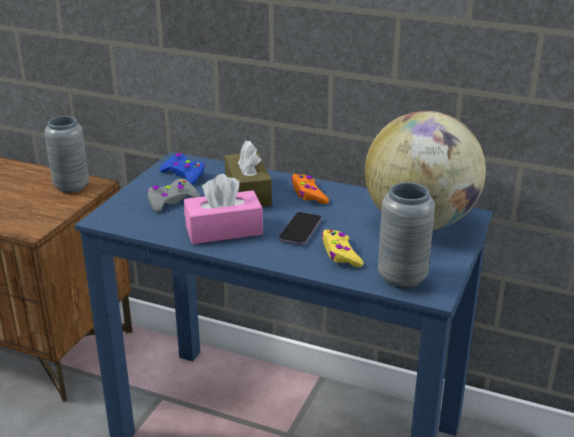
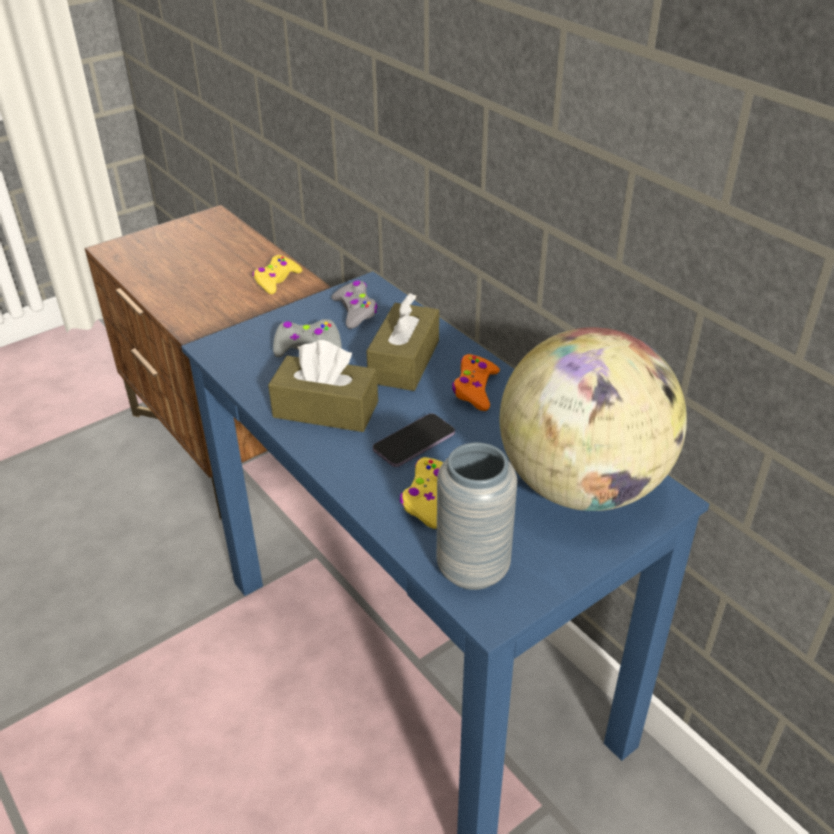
camera: 30 degrees right, 10 degrees up
grey vase [44,116,89,193] -> yellow game controller [253,255,302,294]
blue game controller [159,153,205,185] -> grey game controller [331,280,377,329]
pink tissue box [184,174,263,244] -> brown tissue box [268,340,378,432]

